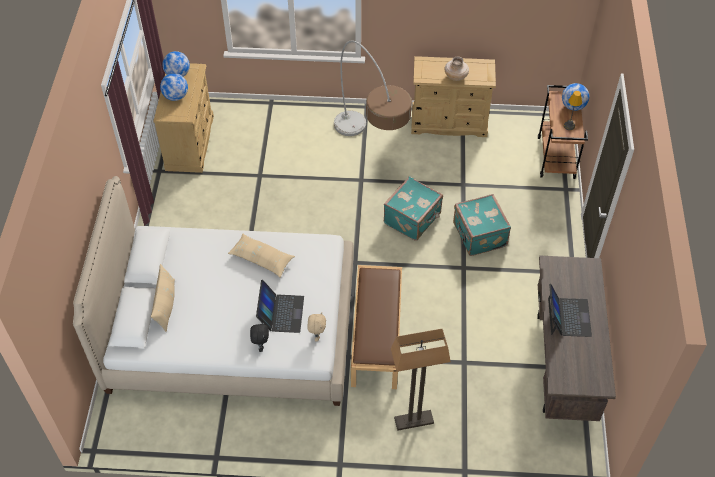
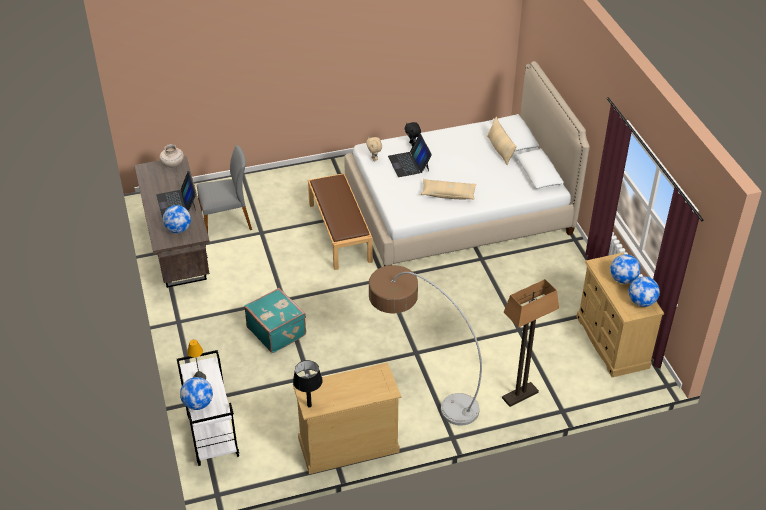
camera: 160 degrees right, 10 degrees down
turquoise suitcase [384,176,443,241] -> none
floor lamp [391,329,451,431] -> floor lamp moved to [502,279,559,407]
beige vase [444,57,469,81] -> beige vase moved to [160,144,184,168]
brown cart [538,85,588,179] -> white cart [177,350,239,466]
none -> globe [163,205,191,233]
none -> grey chair [197,145,252,233]
none -> black table lamp [293,360,323,408]

